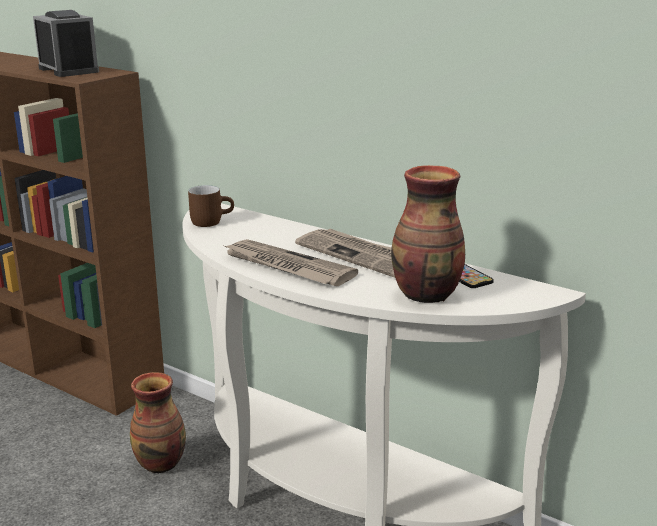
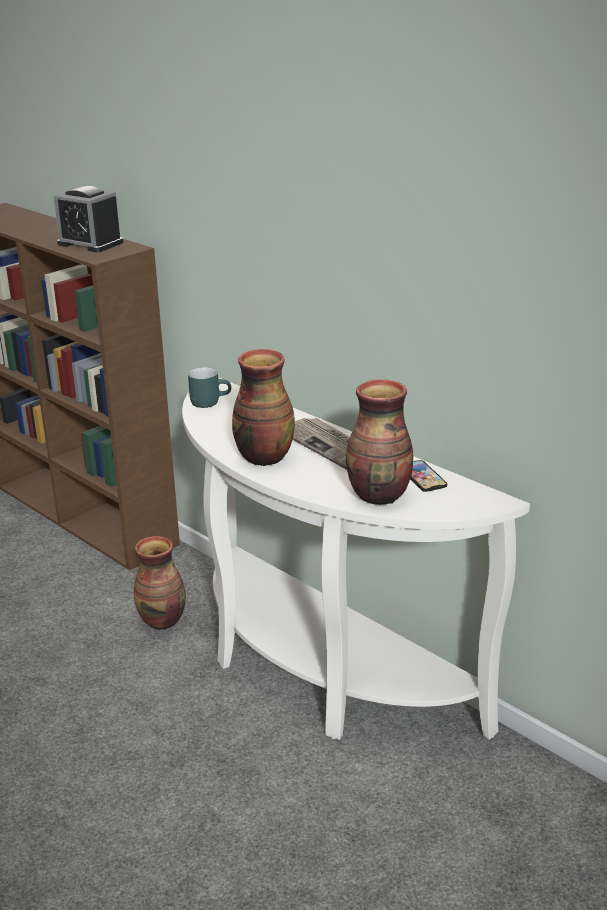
camera: 10 degrees right, 5 degrees up
alarm clock [33,10,99,77] -> alarm clock turned 150 degrees clockwise [54,186,123,252]
brown mug [188,185,234,227] -> turquoise mug [188,367,231,408]
newspaper [222,239,358,286] -> vase [232,349,295,466]

